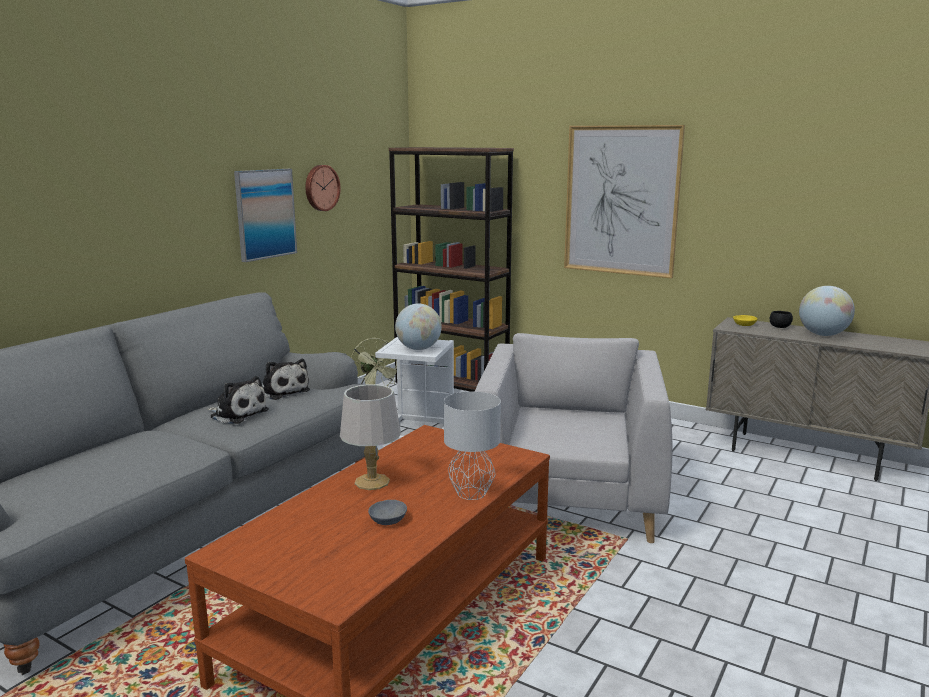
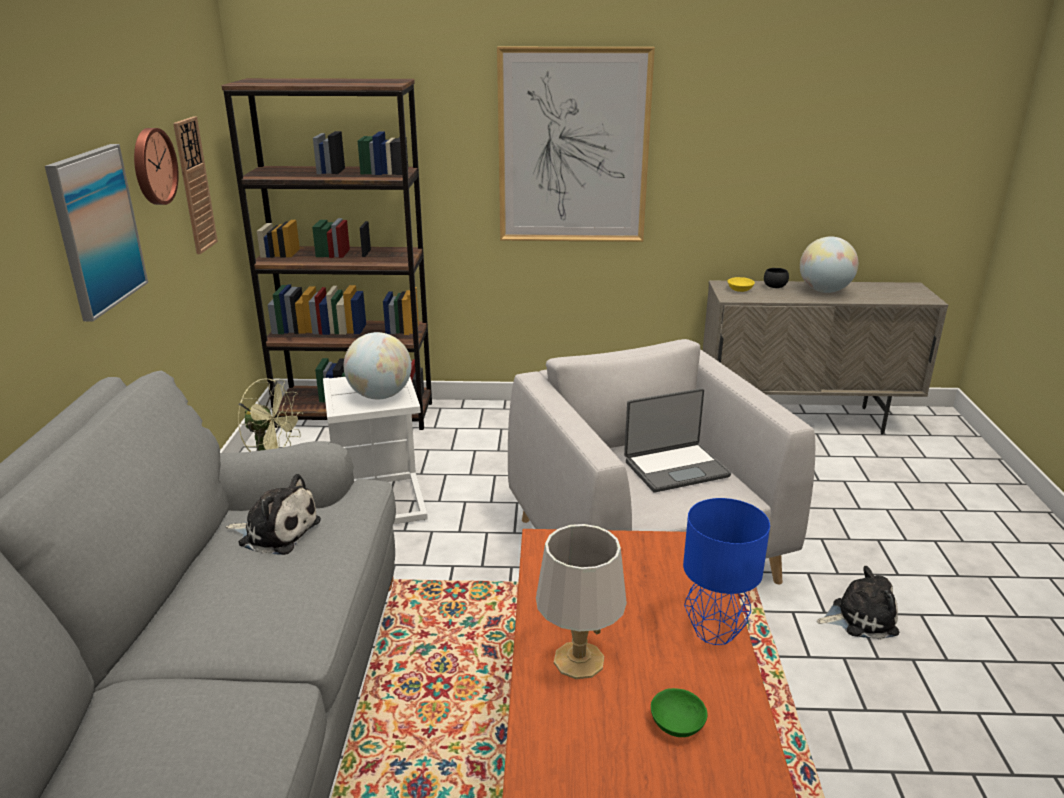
camera: 30 degrees left, 10 degrees up
plush toy [207,376,269,424] -> plush toy moved to [817,566,899,640]
grey bowl [368,500,407,525] -> green bowl [651,688,707,737]
grey table lamp [444,391,501,500] -> blue table lamp [683,498,770,645]
none -> wall clock [173,117,218,254]
none -> laptop [624,388,731,492]

